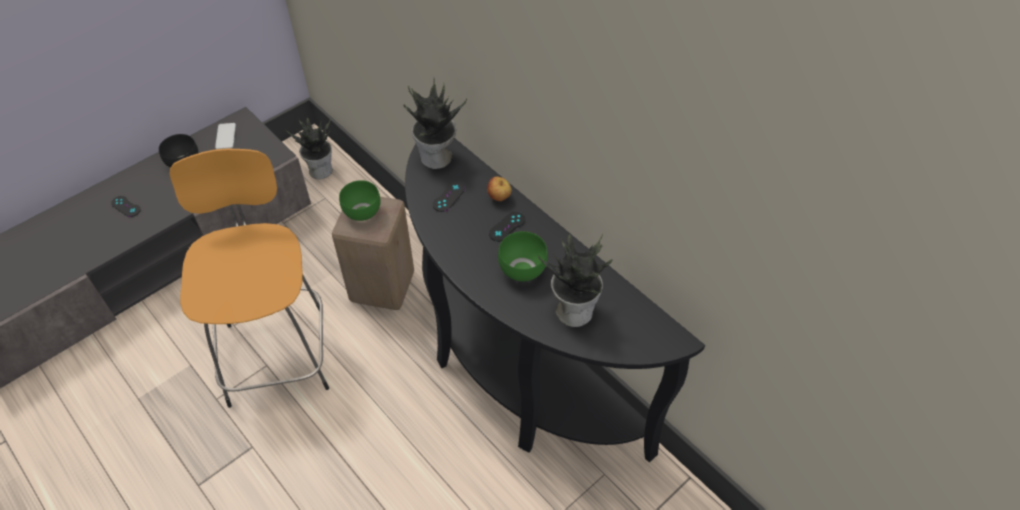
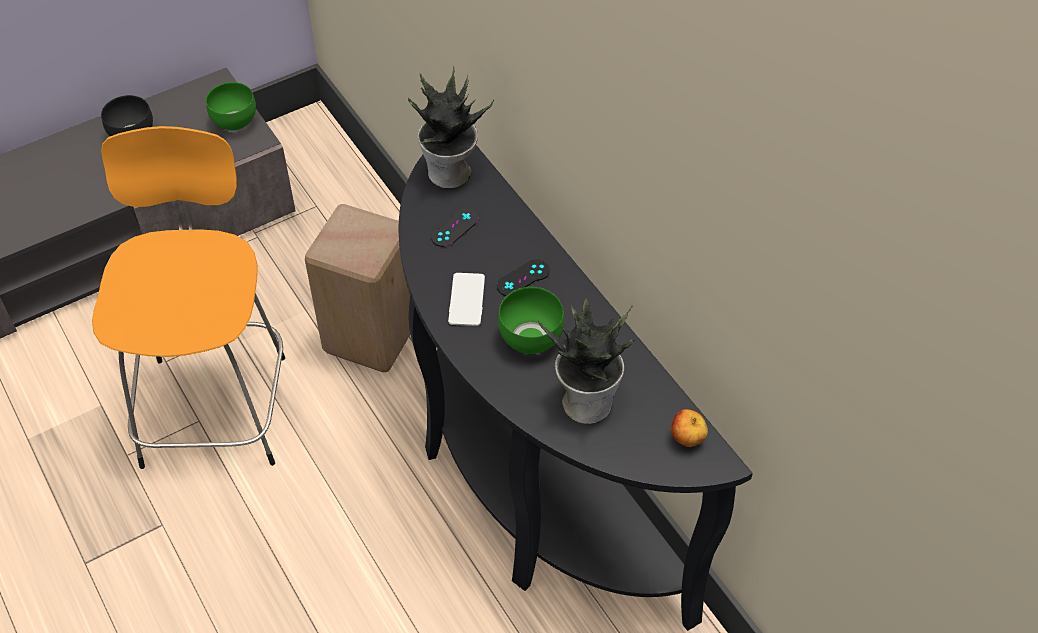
camera: 10 degrees right, 0 degrees up
black game controller [111,196,141,217] -> none
phone [215,123,236,149] -> phone moved to [448,273,485,326]
potted plant [285,117,333,179] -> none
green bowl [339,180,381,221] -> green bowl moved to [206,82,256,131]
apple [487,177,511,201] -> apple moved to [671,409,708,447]

